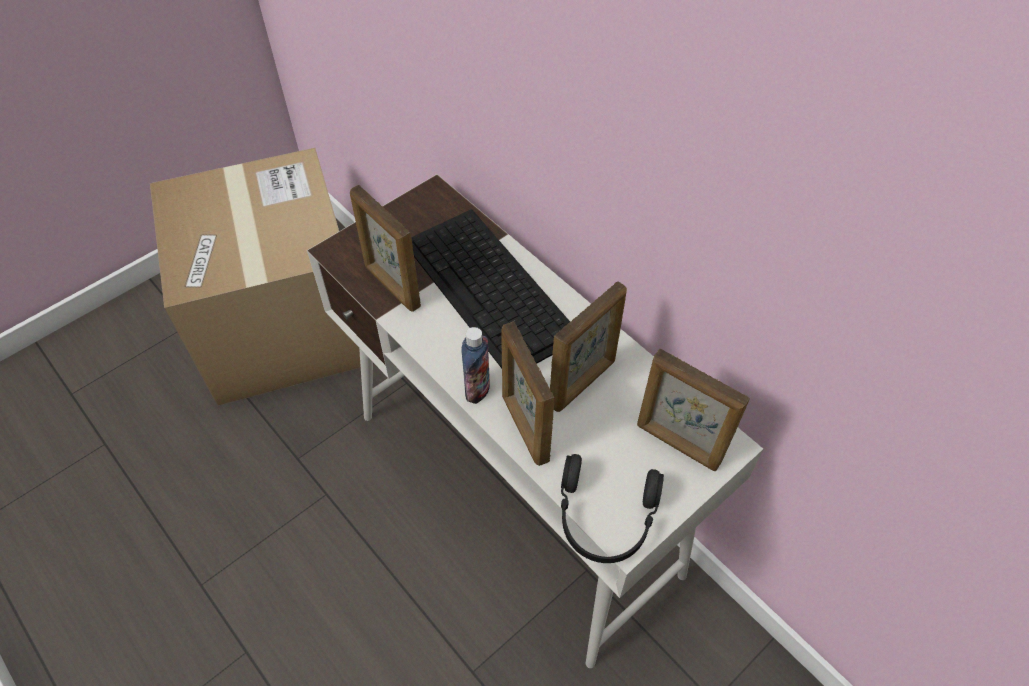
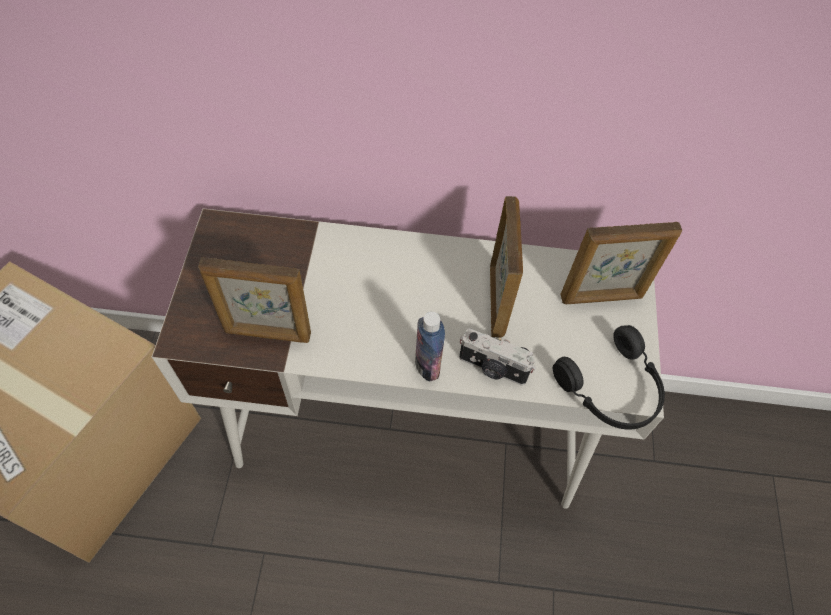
camera: 45 degrees left, 5 degrees up
keyboard [411,209,570,368] -> none
picture frame [501,321,554,466] -> camera [459,328,536,385]

